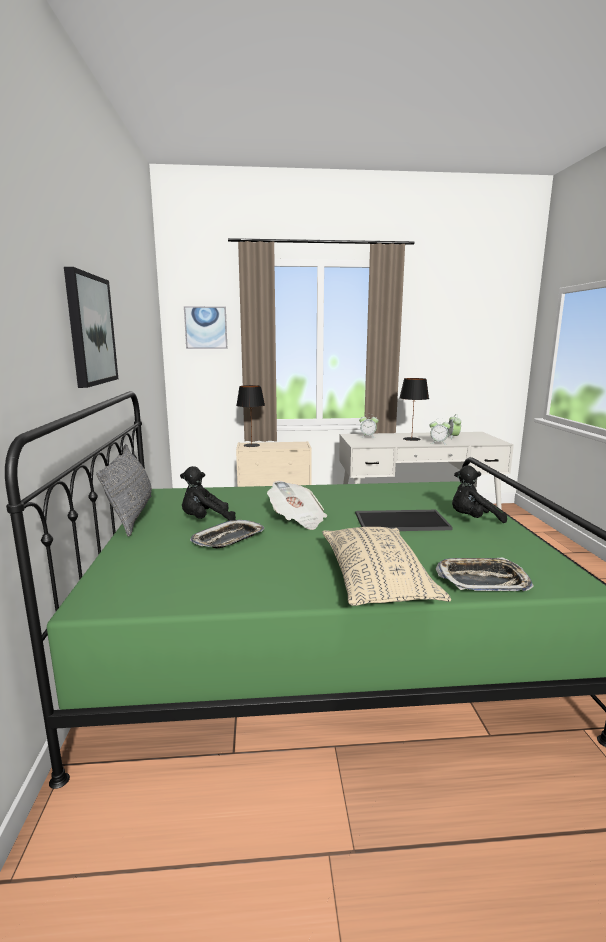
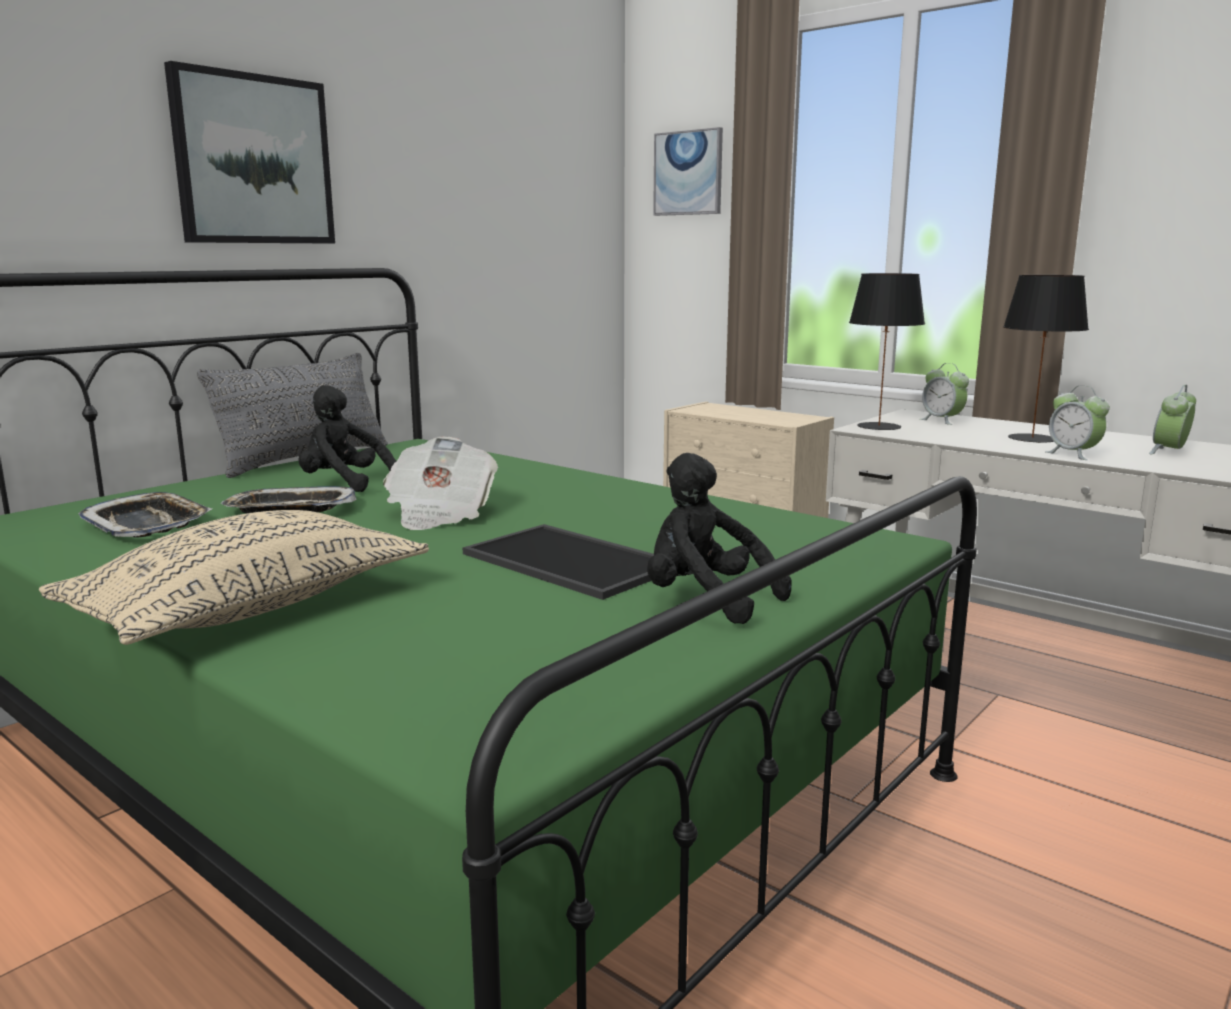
camera: 45 degrees right, 0 degrees up
black table lamp [236,385,265,447] -> black table lamp moved to [849,273,925,430]
tray [436,557,533,591] -> tray moved to [78,492,212,538]

